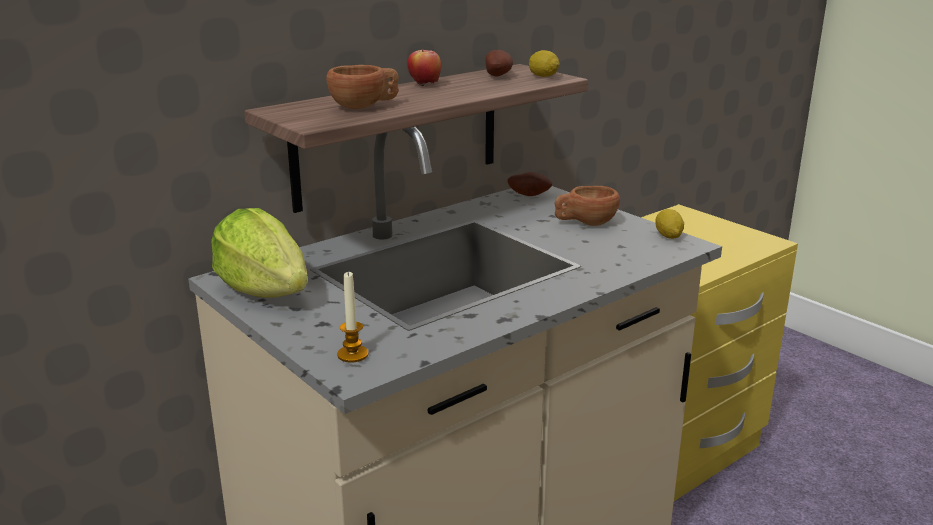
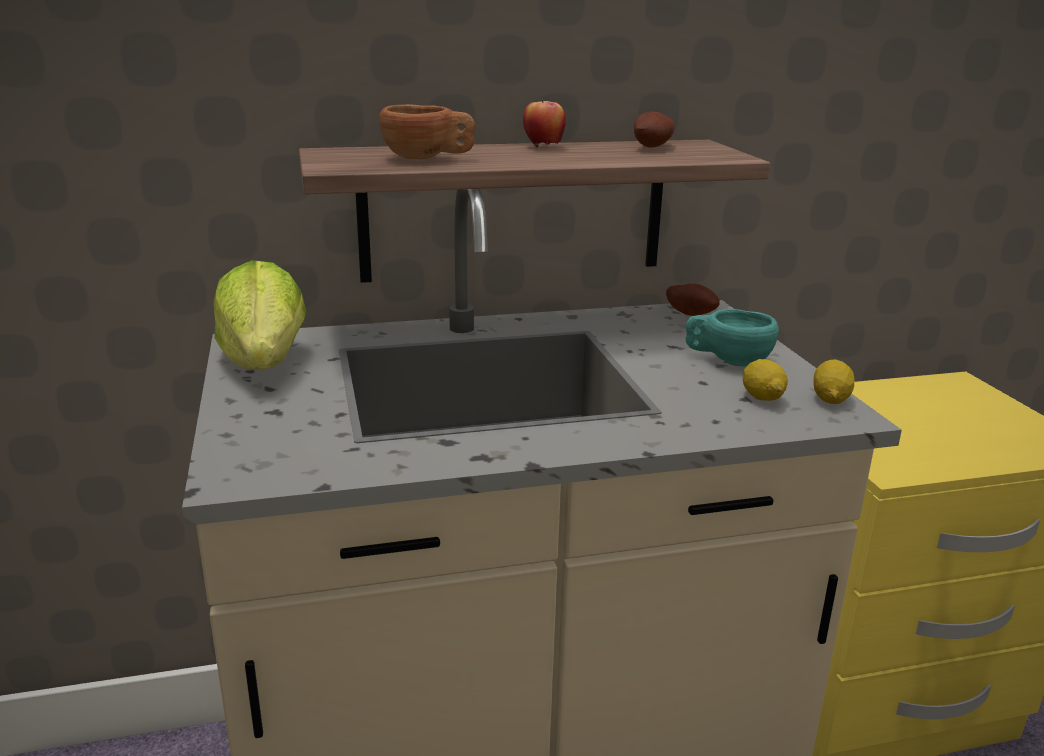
camera: 25 degrees right, 0 degrees up
candle [337,272,368,363] -> none
lemon [529,50,560,77] -> lemon moved to [743,359,788,401]
brown cup [555,186,620,226] -> turquoise cup [685,309,779,366]

